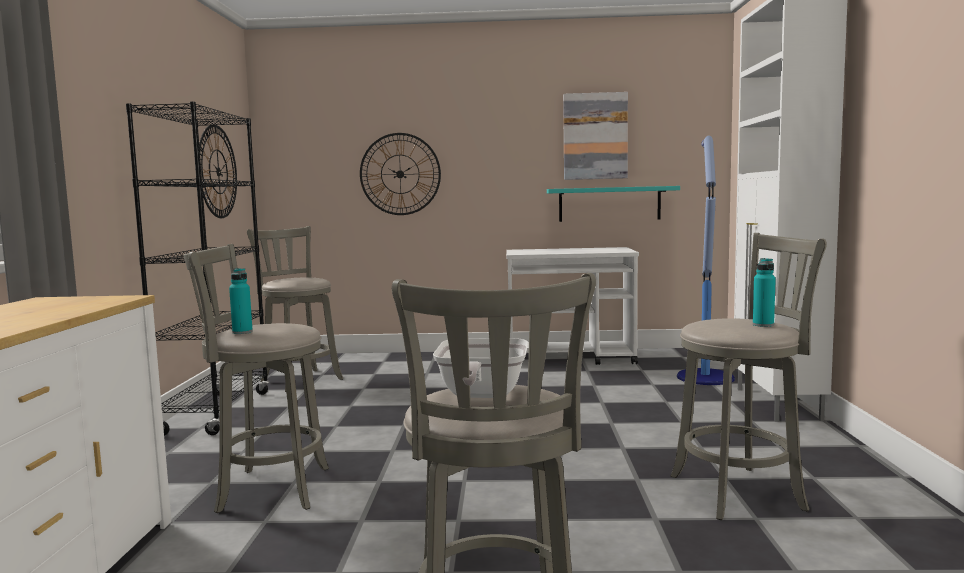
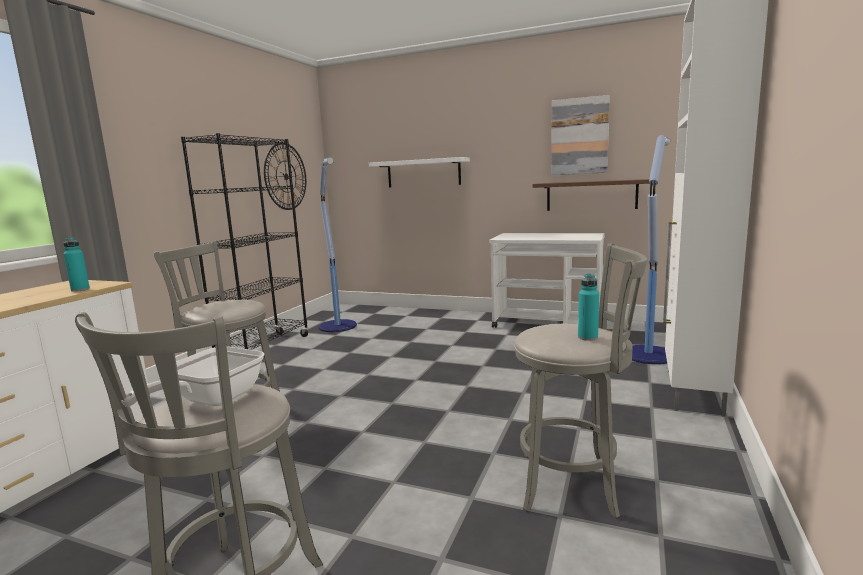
camera: 20 degrees right, 5 degrees up
turquoise bottle [229,268,253,334] -> turquoise bottle moved to [63,237,90,292]
grey stool [247,226,343,392] -> floor lamp [319,157,357,332]
wall clock [360,133,441,215] -> white shelf [369,157,470,187]
turquoise shelf [547,186,680,222] -> brown shelf [533,179,649,211]

